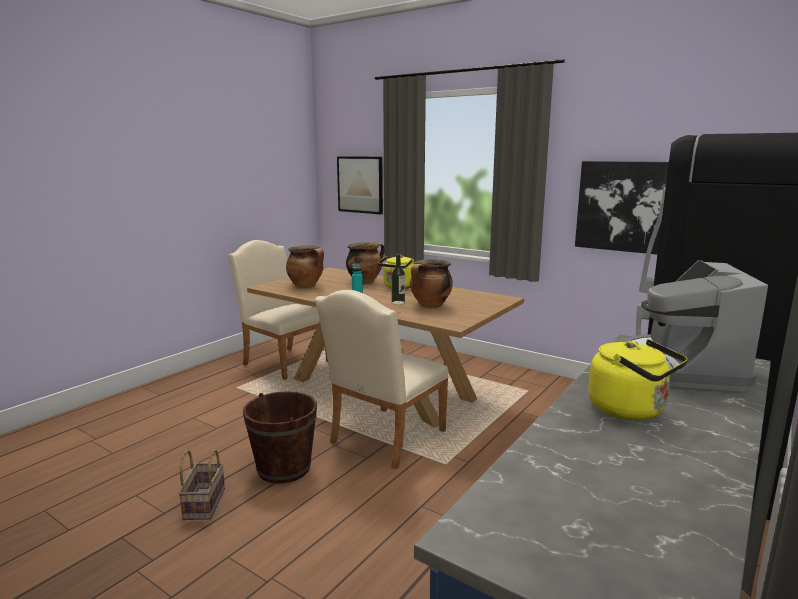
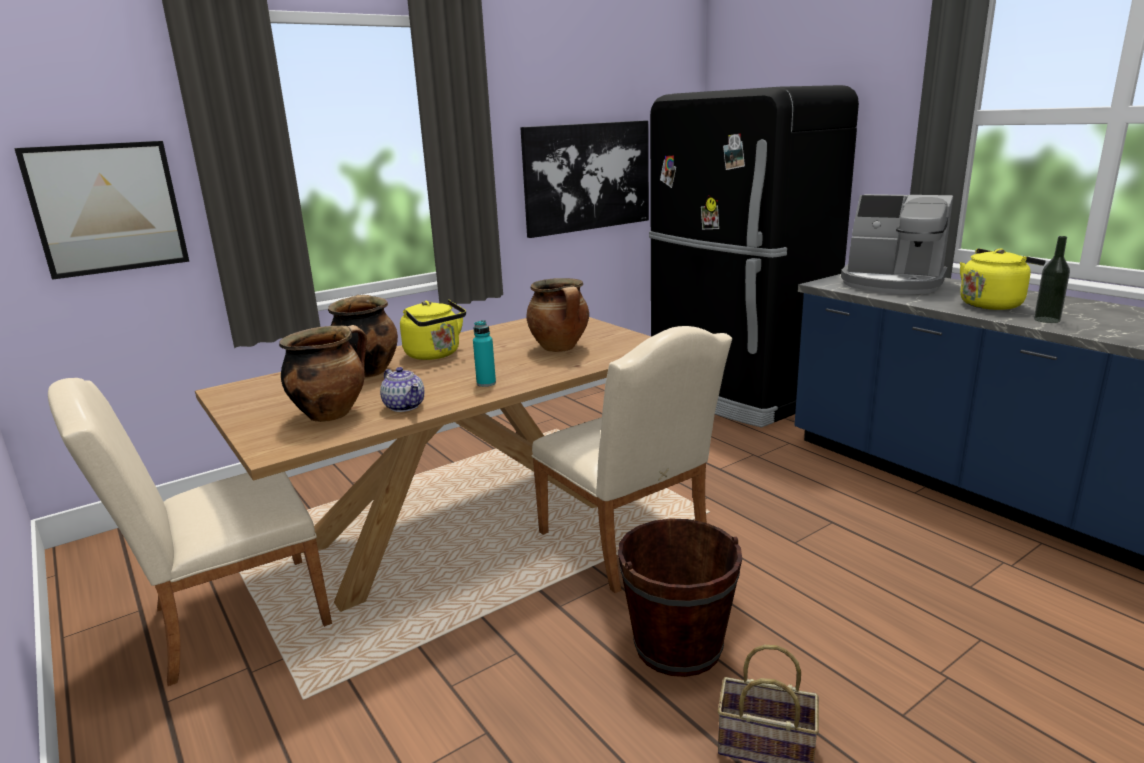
camera: 70 degrees left, 5 degrees up
bottle [391,254,405,305] -> bottle moved to [1034,236,1070,323]
none -> teapot [380,367,424,412]

